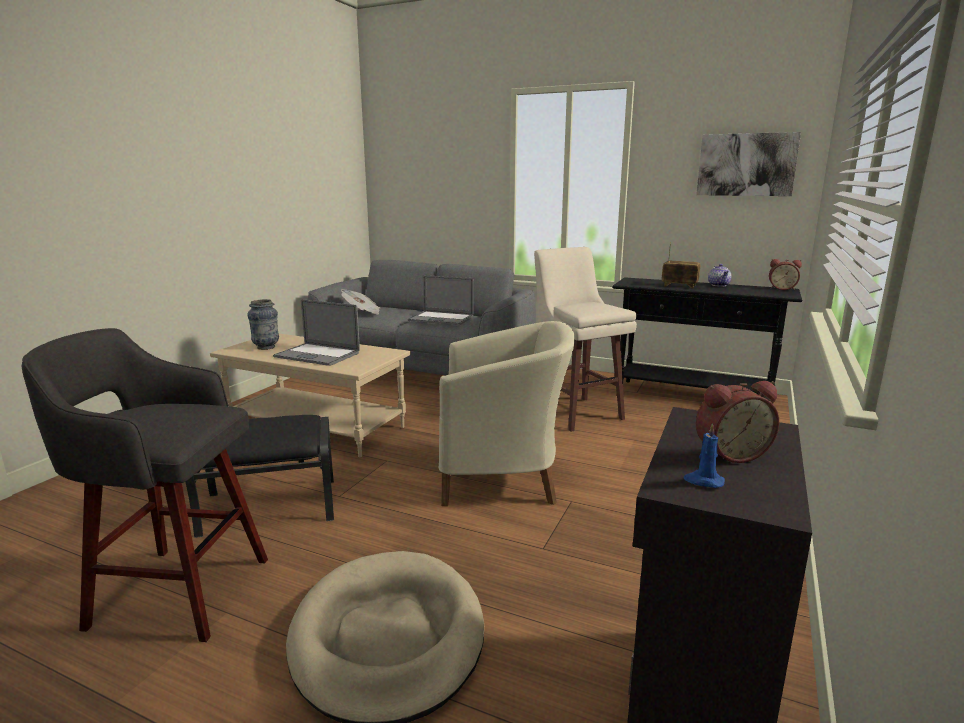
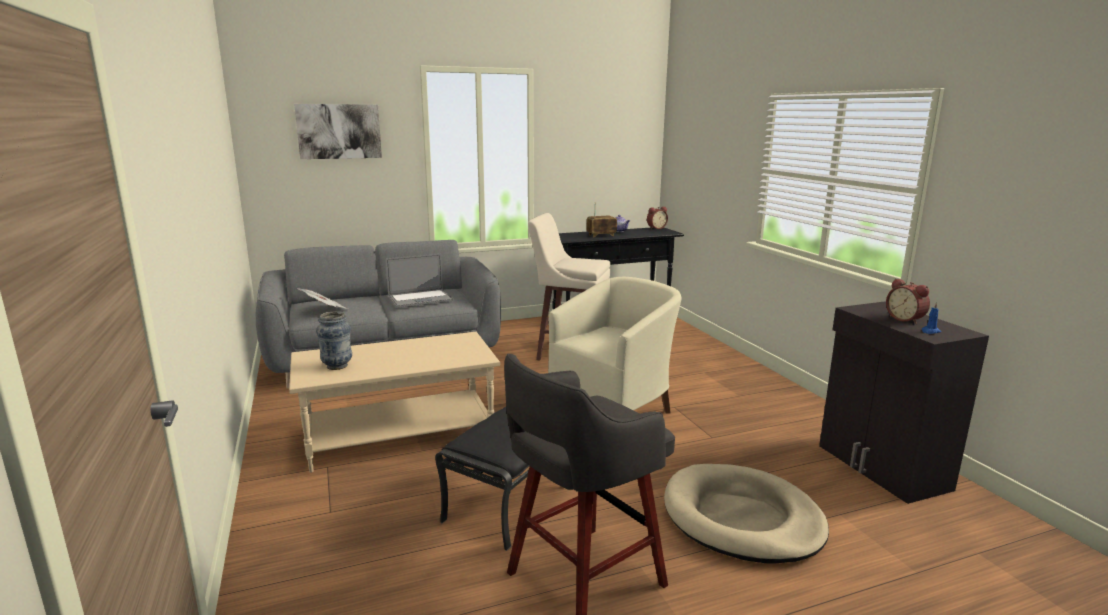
camera: 45 degrees left, 0 degrees up
laptop [273,299,360,366] -> none
picture [696,132,801,196] -> picture moved to [294,104,382,159]
alarm clock [696,381,779,463] -> alarm clock turned 120 degrees clockwise [886,278,930,324]

